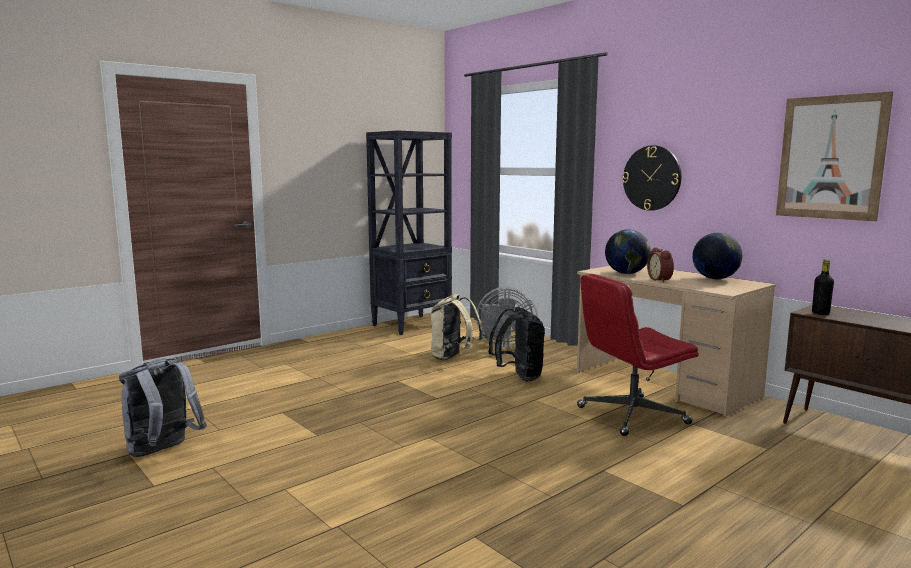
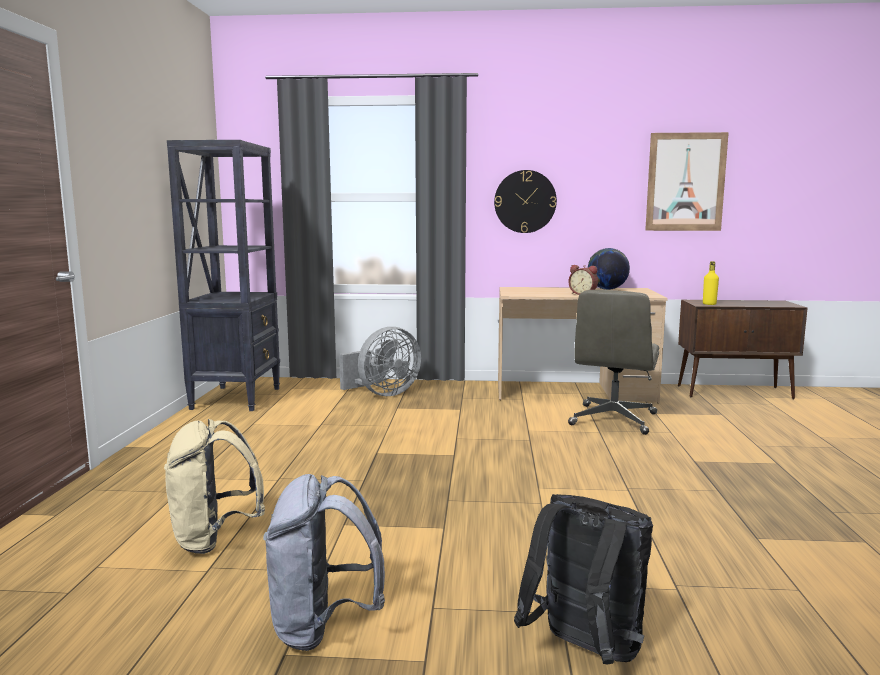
camera: 45 degrees left, 0 degrees up
beige backpack [430,294,483,360] -> beige backpack moved to [164,419,265,554]
black backpack [488,307,545,381] -> black backpack moved to [514,494,653,664]
red office chair [577,274,699,436] -> grey office chair [568,290,659,435]
globe [605,229,651,274] -> none
black bottle [812,260,834,315] -> yellow bottle [703,261,719,305]

